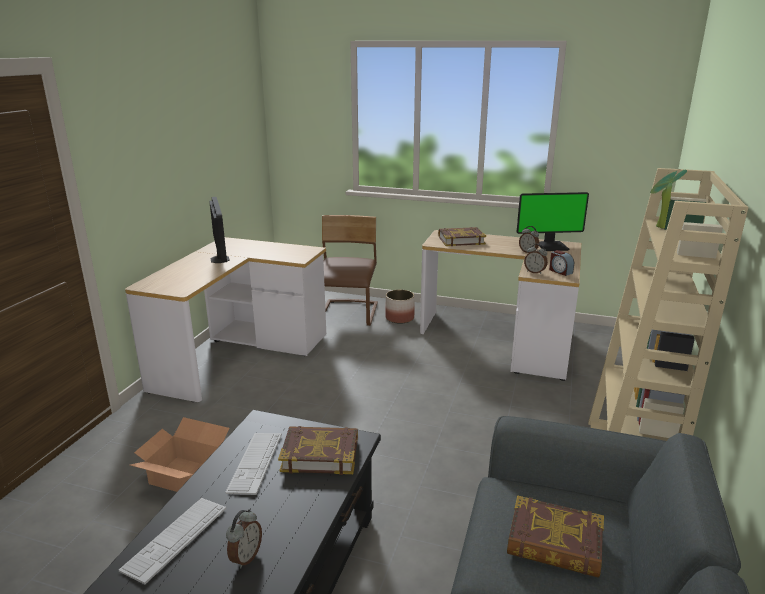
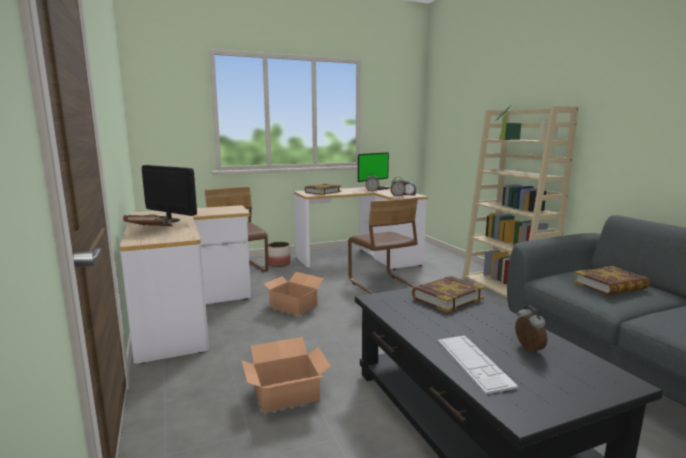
camera: 40 degrees left, 10 degrees down
keyboard [225,433,282,495] -> none
none -> brown book [123,214,173,226]
none -> cardboard box [260,272,324,316]
none -> brown chair [348,197,418,294]

